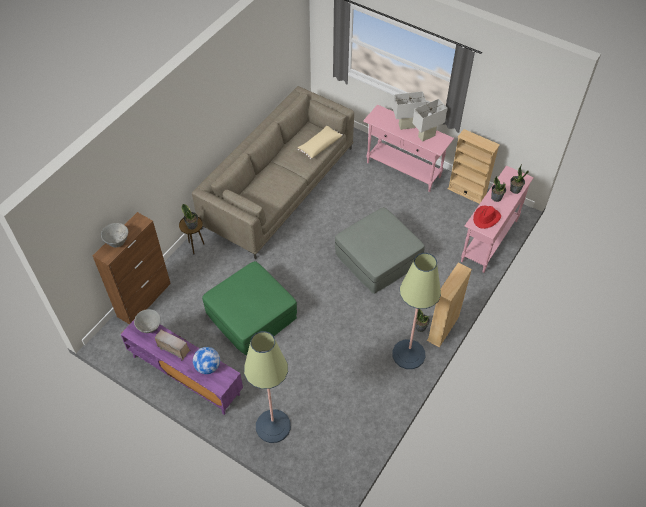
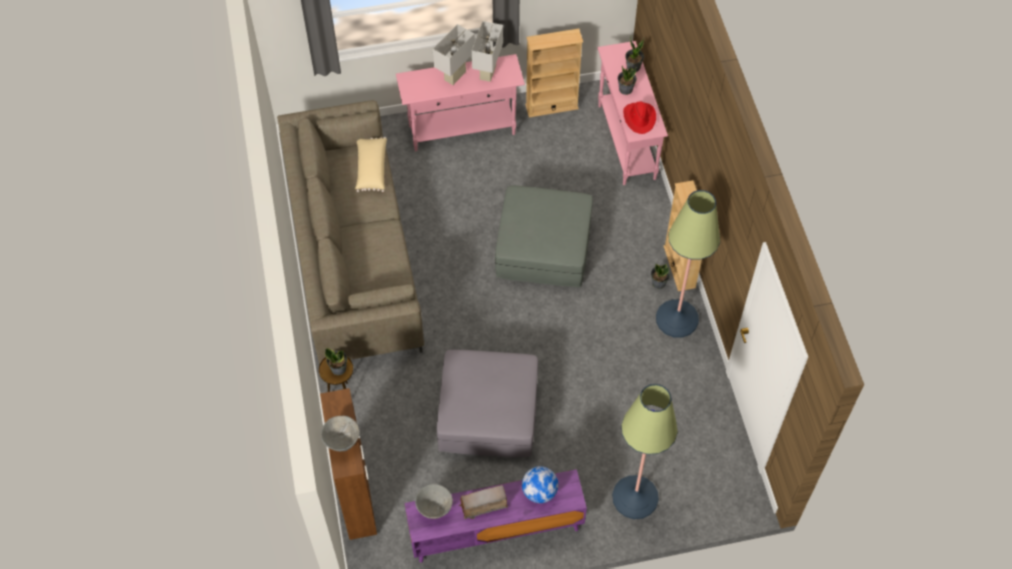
camera: 45 degrees left, 5 degrees up
green ottoman [202,261,297,355] -> grey ottoman [437,350,538,458]

